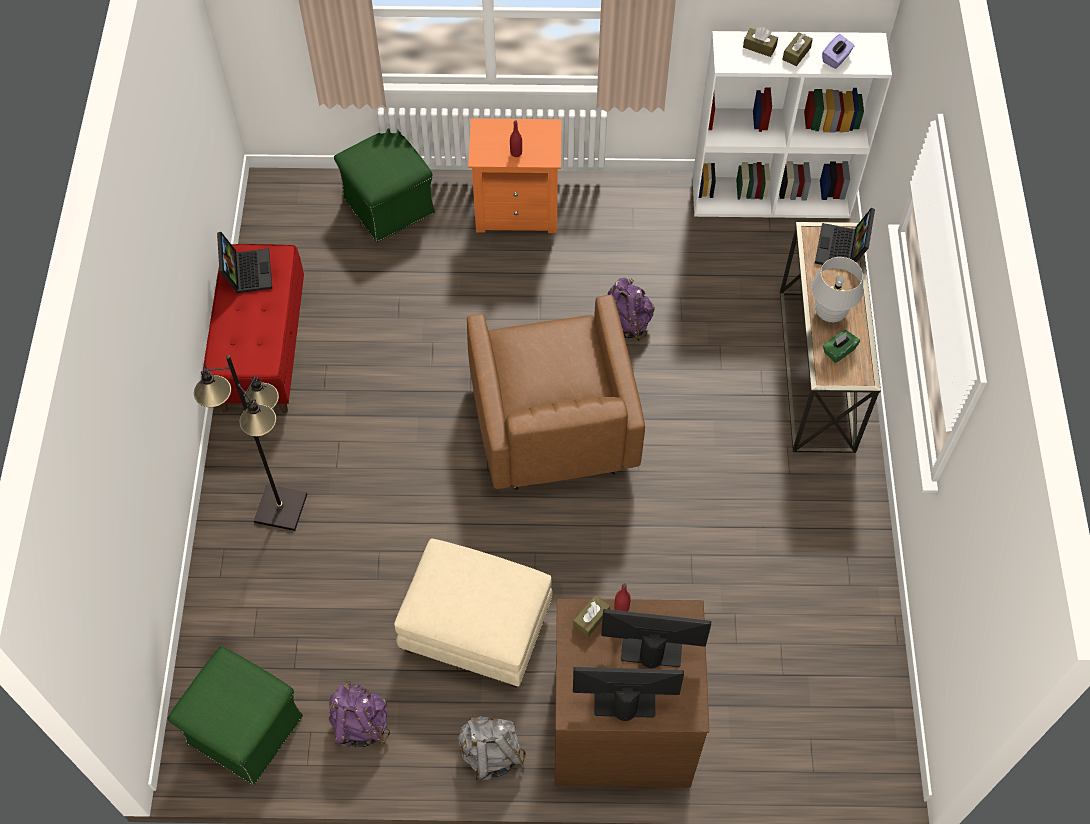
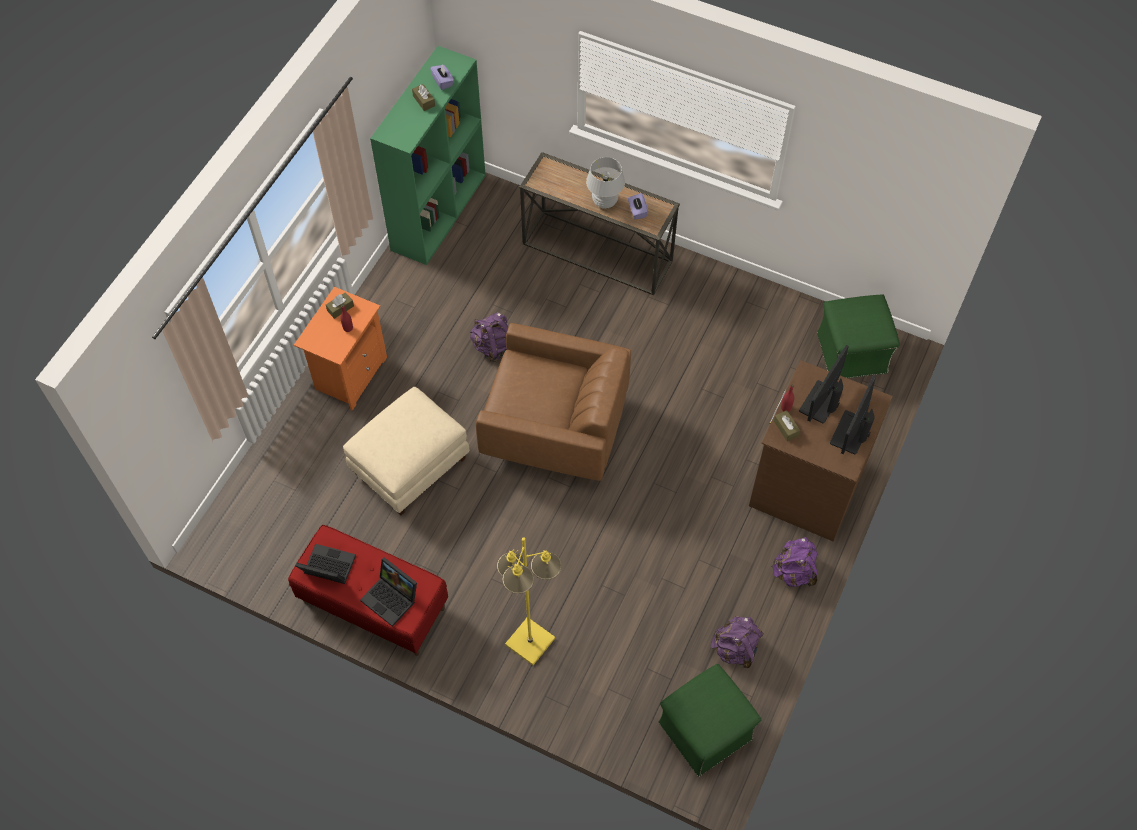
camera: 65 degrees left, 0 degrees up
black floor lamp [194,355,307,531] -> yellow floor lamp [497,537,562,665]
green ottoman [334,128,435,242] -> green ottoman moved to [817,294,900,378]
beige ottoman [394,539,552,688] -> beige ottoman moved to [343,387,469,515]
grey backpack [458,715,526,780] -> purple backpack [772,537,818,587]
white bookcase [693,31,892,218] -> green bookcase [370,46,486,265]
brown tissue box [743,27,778,57] -> brown tissue box moved to [326,292,354,319]
laptop [815,208,875,265] -> laptop moved to [360,557,417,627]
green tissue box [823,330,860,363] -> purple tissue box [628,193,648,220]

